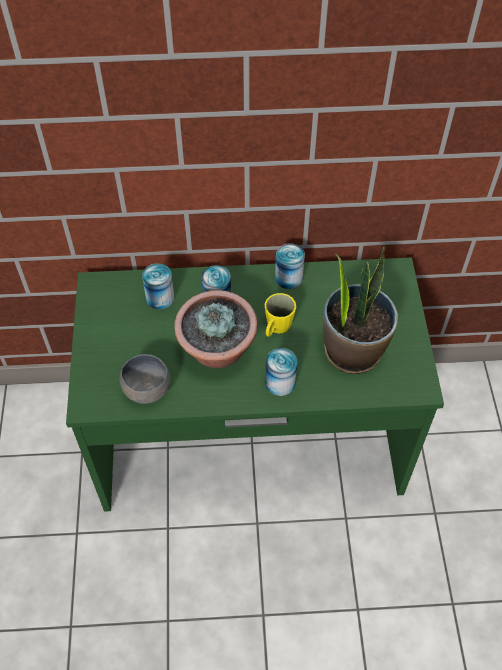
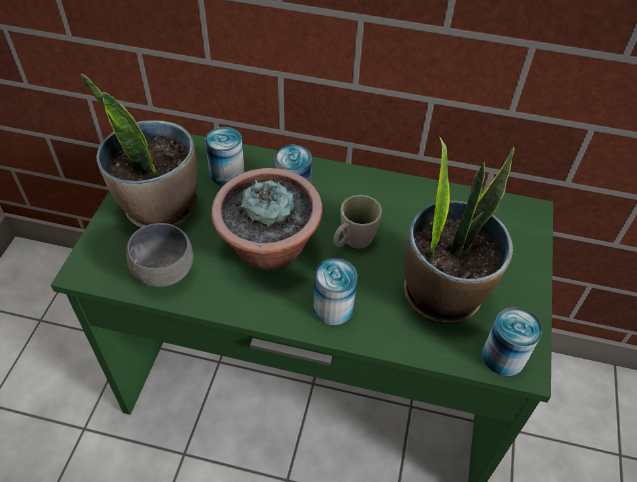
camera: 15 degrees right, 5 degrees down
yellow mug [264,293,296,337] -> grey mug [333,195,383,249]
can [275,243,305,289] -> can moved to [482,307,542,376]
none -> potted plant [81,73,198,228]

